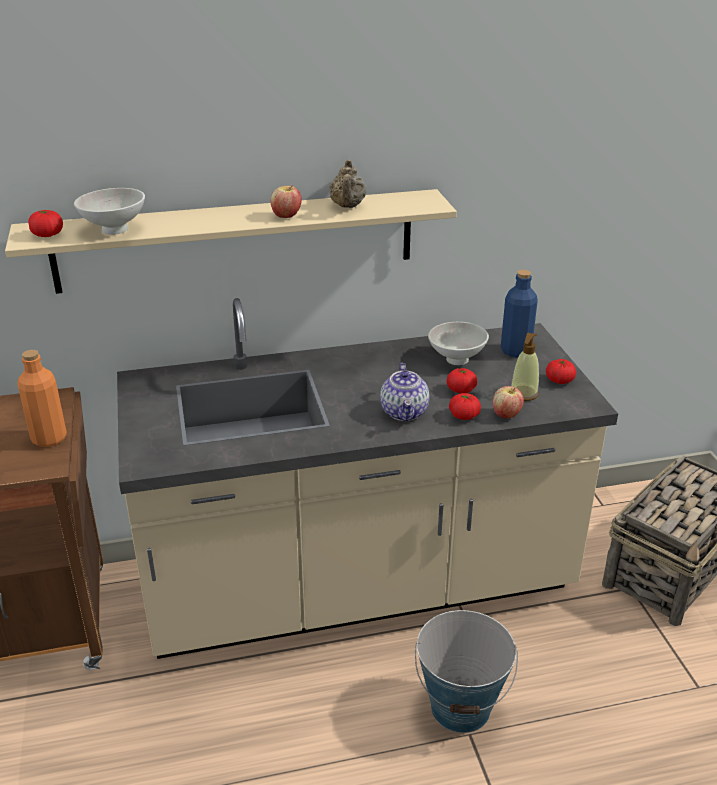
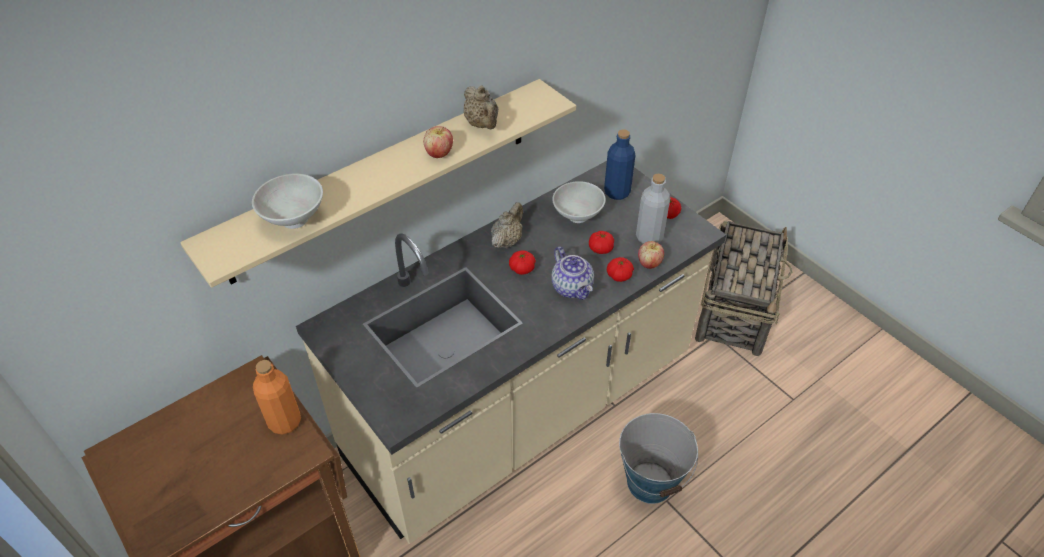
camera: 25 degrees left, 15 degrees up
tomato [28,210,63,237] -> tomato moved to [509,250,536,275]
soap dispenser [511,333,539,401] -> grey bottle [636,174,670,244]
none -> beige teapot [491,202,523,248]

